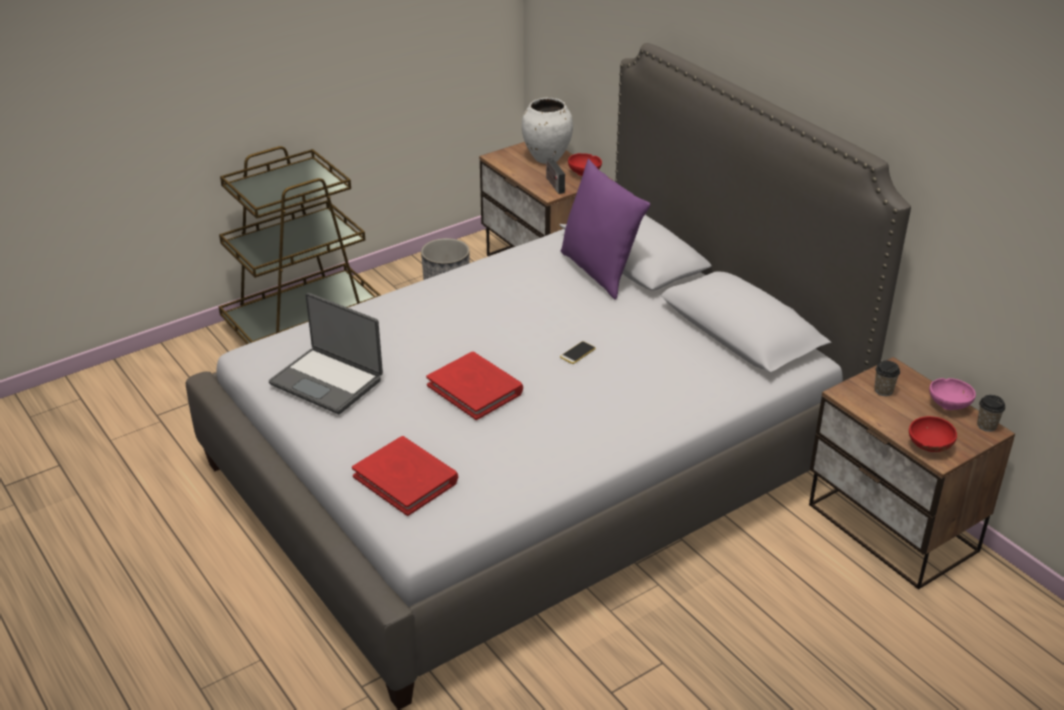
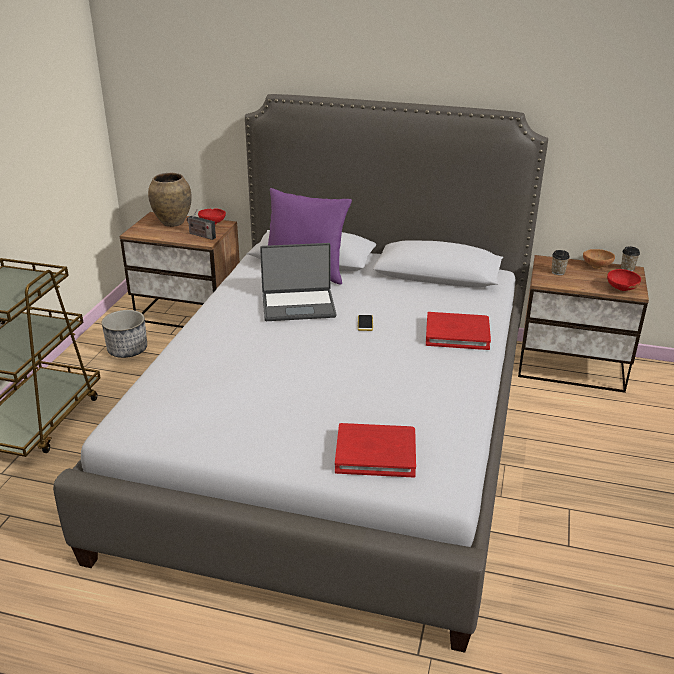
camera: 40 degrees left, 5 degrees down
laptop [269,293,383,414] -> laptop moved to [260,243,336,321]
red book [426,352,523,420] -> red book moved to [426,312,491,350]
white vase [522,98,573,164] -> brown vase [148,173,192,227]
pink bowl [929,378,976,410] -> brown bowl [583,249,615,269]

